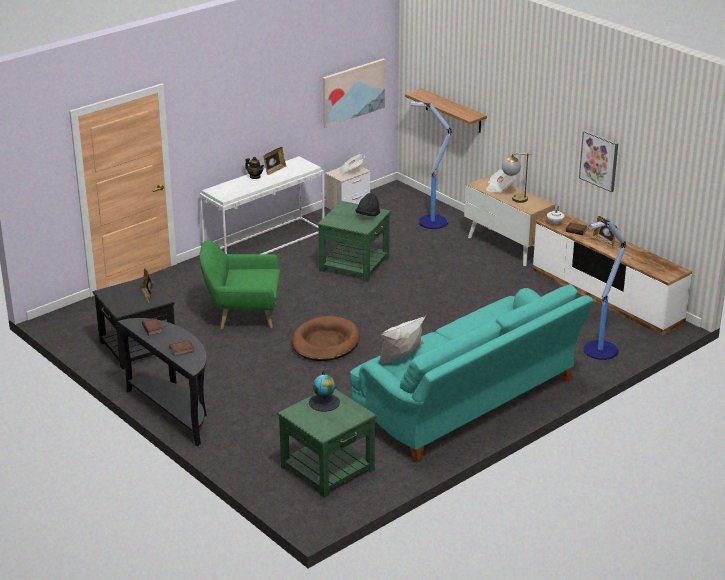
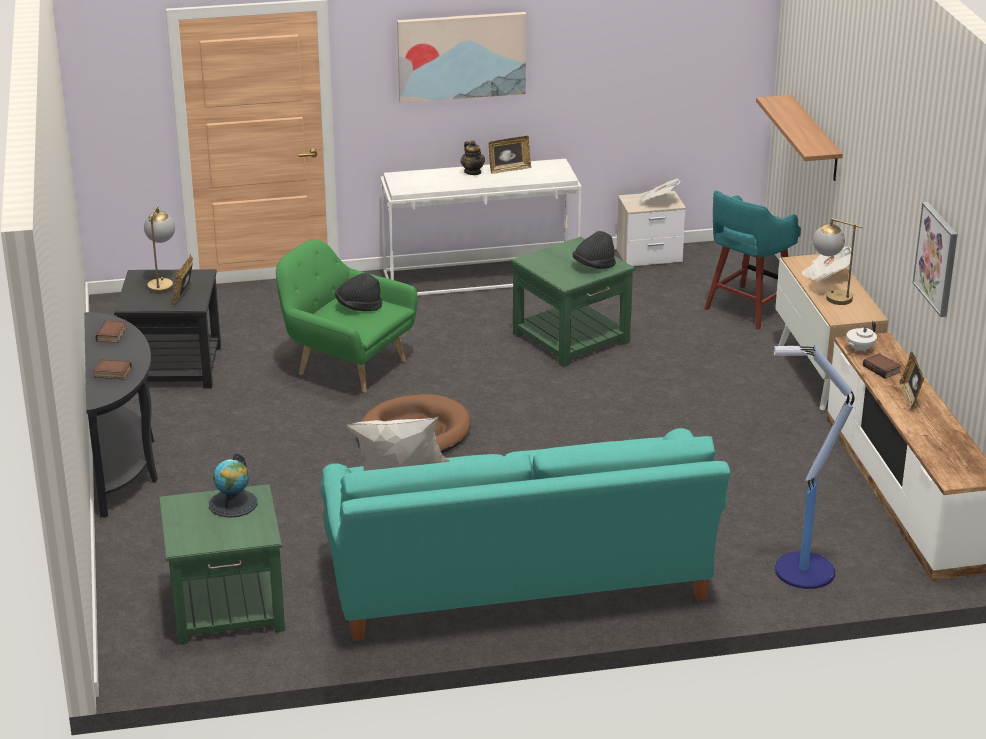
camera: 30 degrees right, 0 degrees up
picture [323,59,385,128] -> picture moved to [397,12,526,103]
floor lamp [411,101,451,229] -> turquoise stool [704,191,801,330]
none -> table lamp [144,206,175,294]
none -> black hat [335,273,382,311]

